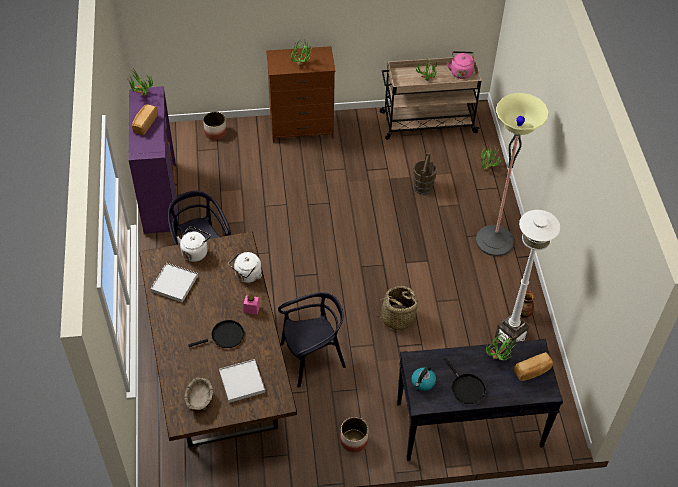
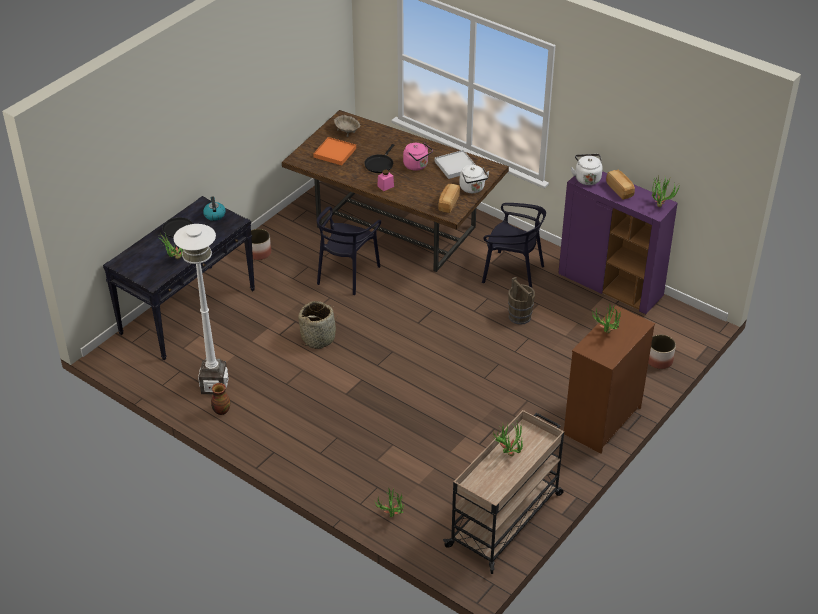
camera: 135 degrees right, 10 degrees down
white tray [219,359,265,403] -> orange tray [313,137,356,165]
white kettle [228,252,262,283] -> white kettle moved to [571,154,603,185]
brown bucket [413,153,437,195] -> brown bucket moved to [508,277,535,325]
pink kettle [447,51,474,79] -> pink kettle moved to [403,142,433,171]
floor lamp [476,93,549,256] -> none
bread [514,352,553,381] -> bread moved to [438,184,460,213]

